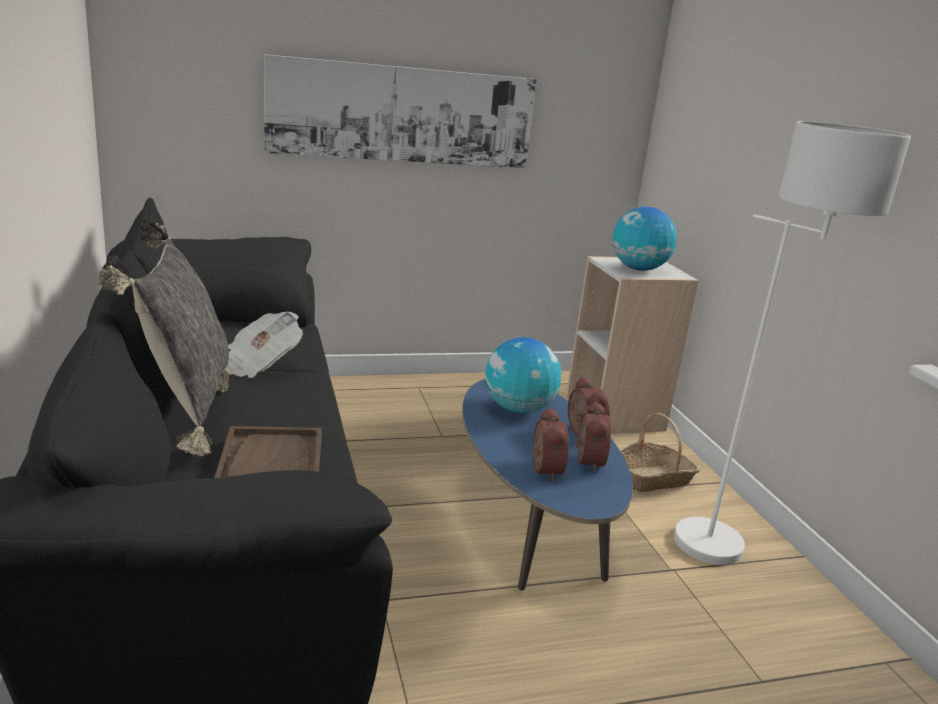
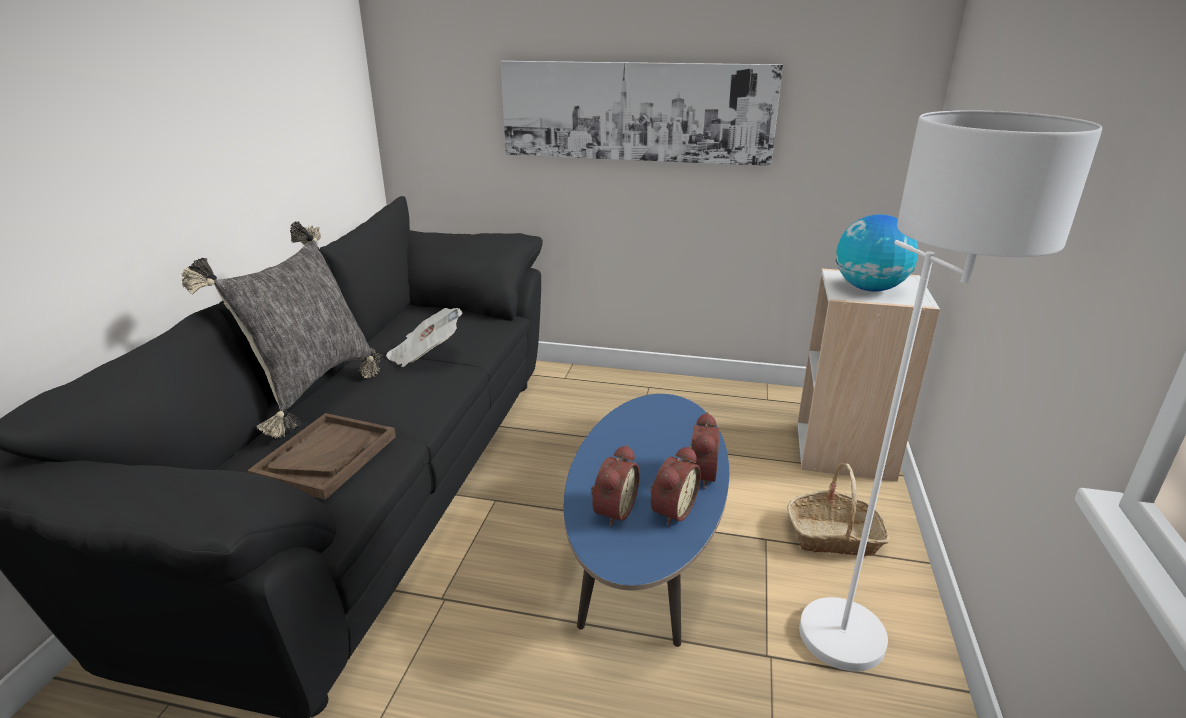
camera: 30 degrees right, 5 degrees up
globe [485,337,561,414] -> none

